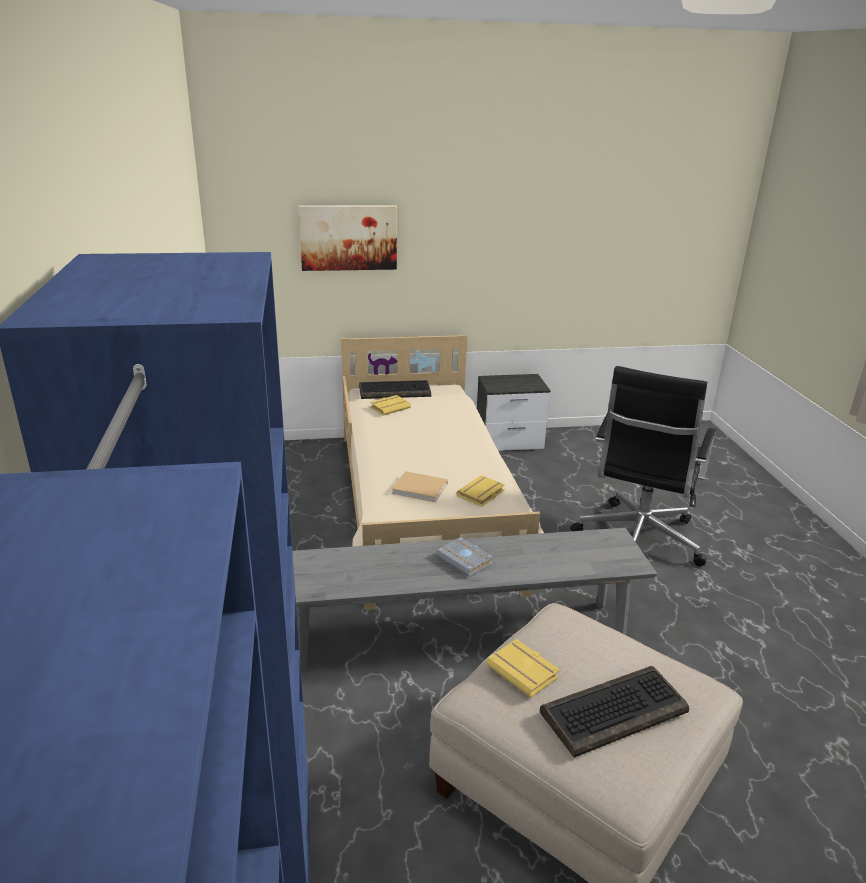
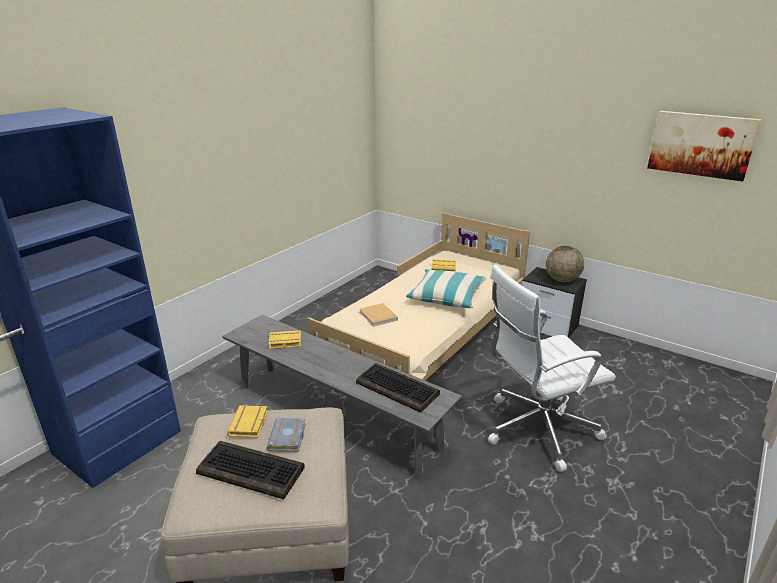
camera: 45 degrees right, 0 degrees up
picture [299,205,397,271] -> picture moved to [647,111,762,182]
keyboard [359,380,431,399] -> keyboard moved to [356,363,440,413]
grey book [436,537,494,577] -> grey book moved to [267,418,306,452]
yellow book [456,475,505,506] -> yellow book moved to [269,330,301,349]
black office chair [570,366,716,566] -> white office chair [488,265,616,472]
none -> pillow [406,269,486,308]
none -> globe [546,246,584,282]

